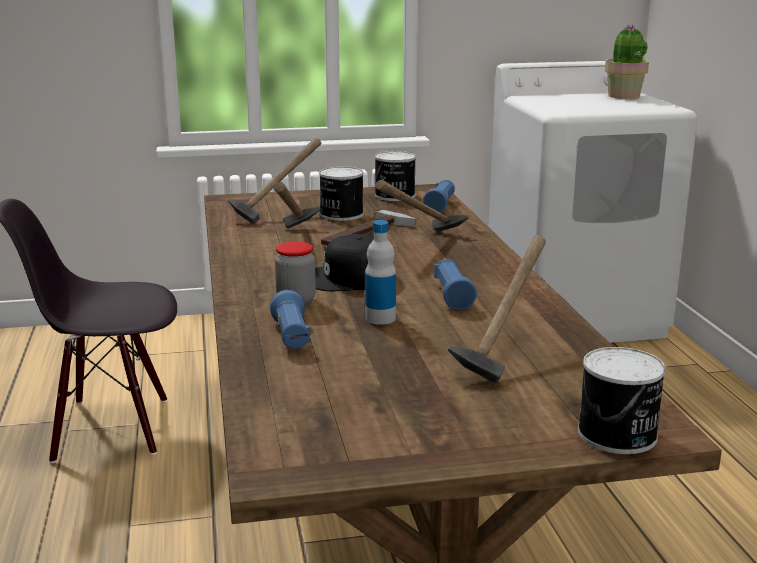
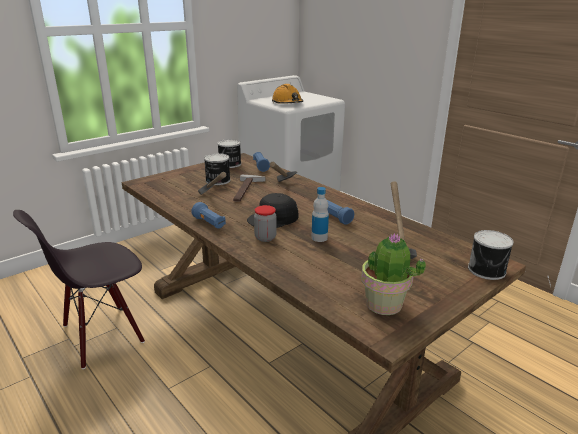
camera: 30 degrees left, 5 degrees up
hammer [228,138,322,224] -> none
blue flashlight [270,290,311,349] -> blue flashlight moved to [191,202,226,229]
potted plant [605,25,649,99] -> potted plant moved to [362,233,426,315]
none -> orange hard hat [272,84,303,104]

